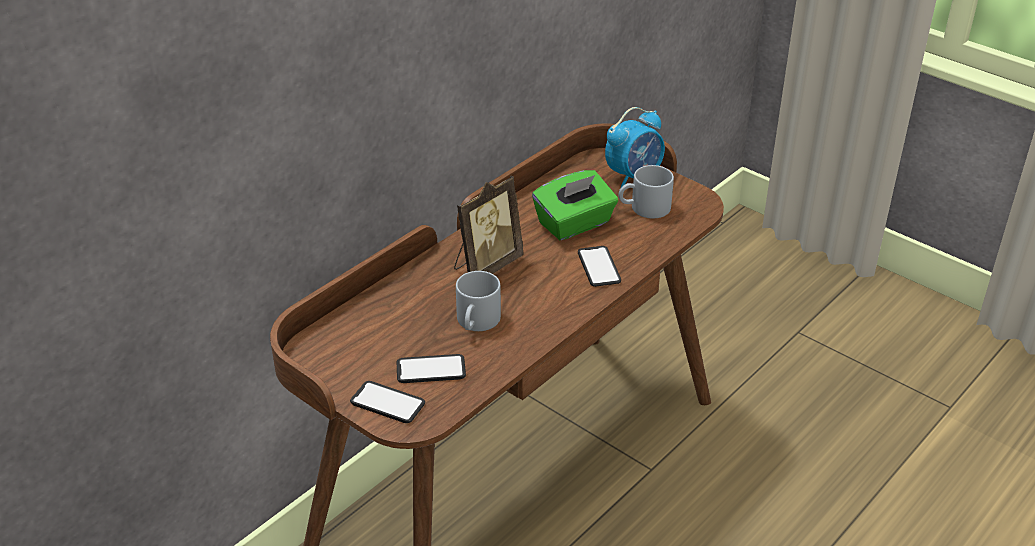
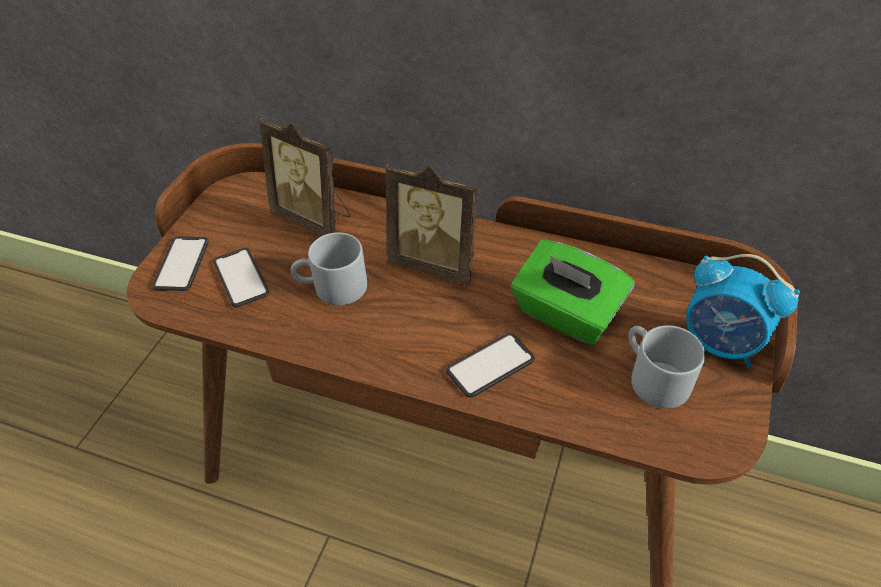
camera: 70 degrees right, 10 degrees up
none -> picture frame [259,118,351,236]

